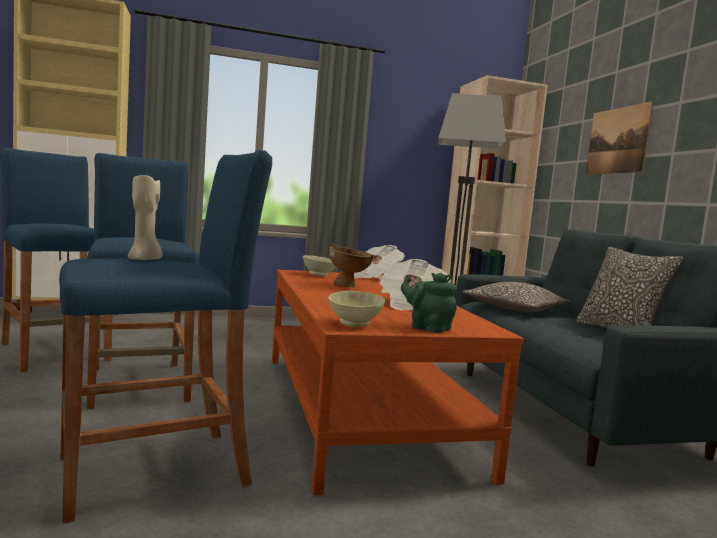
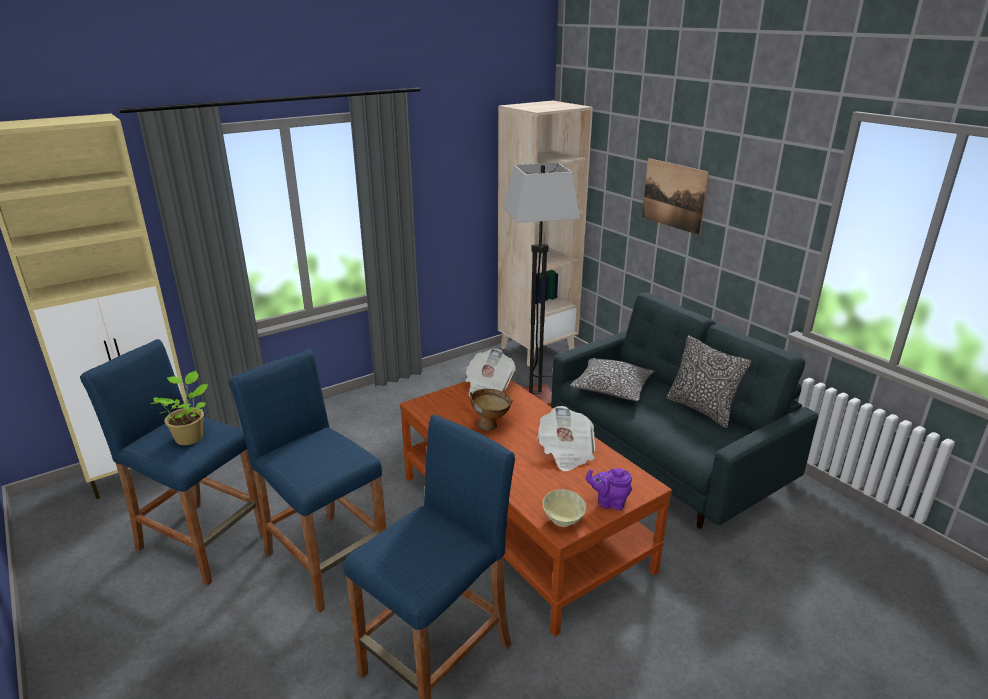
camera: 20 degrees left, 20 degrees up
beige candle [128,175,163,260] -> none
beige bowl [303,255,336,276] -> none
green teapot [401,273,457,333] -> purple teapot [586,468,632,510]
none -> potted plant [150,371,208,445]

